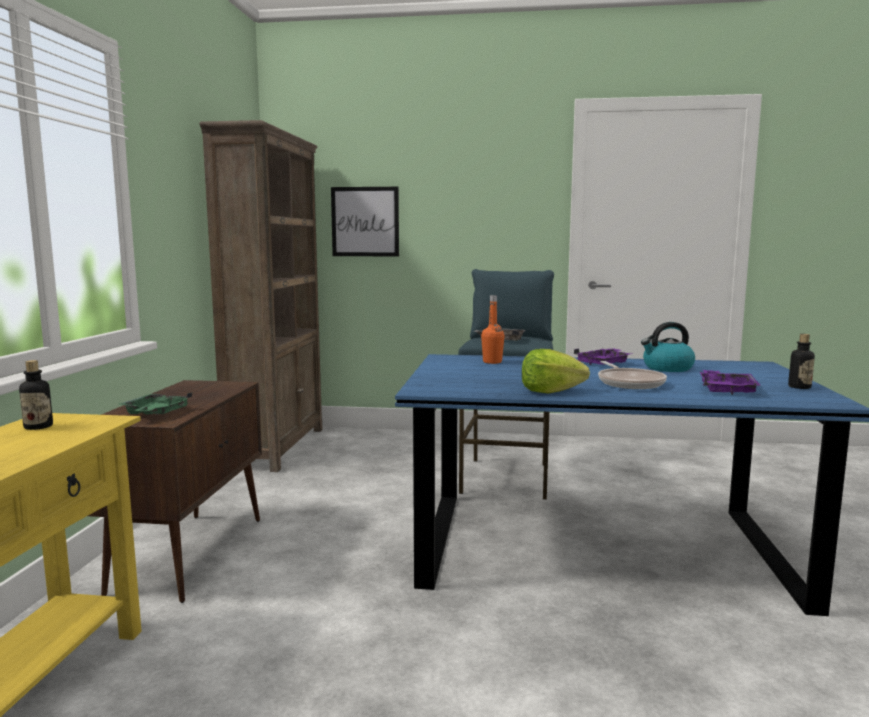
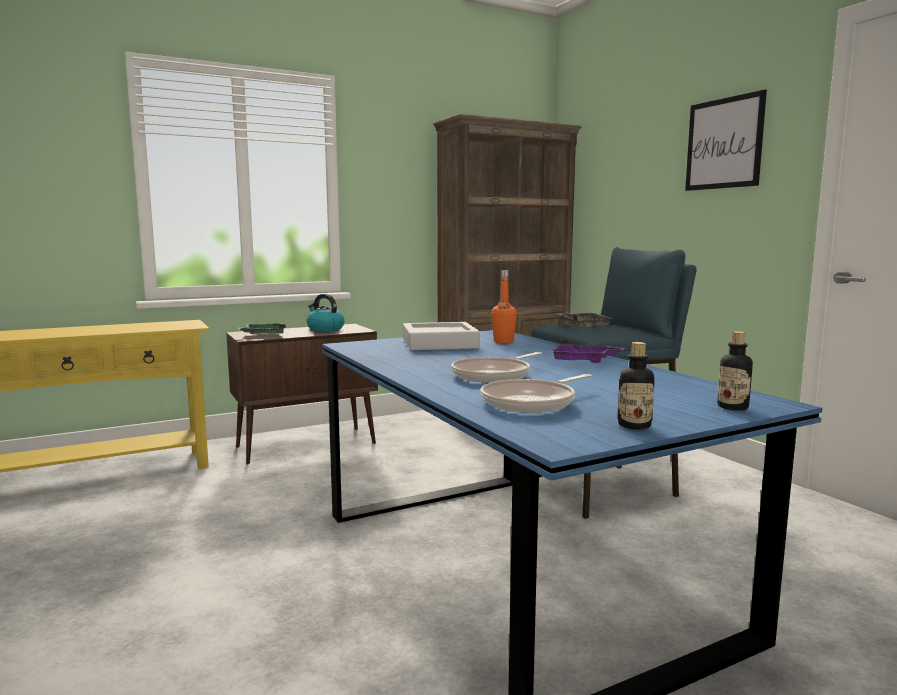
camera: 55 degrees right, 0 degrees up
bottle [19,360,53,430] -> bottle moved to [717,331,753,410]
picture [331,187,399,256] -> picture moved to [685,90,767,191]
lettuce [522,349,590,393] -> none
kettle [641,322,695,372] -> kettle moved to [307,294,345,331]
purple tray [700,370,761,395] -> frying pan [481,374,592,413]
none -> grey tray [403,322,480,350]

